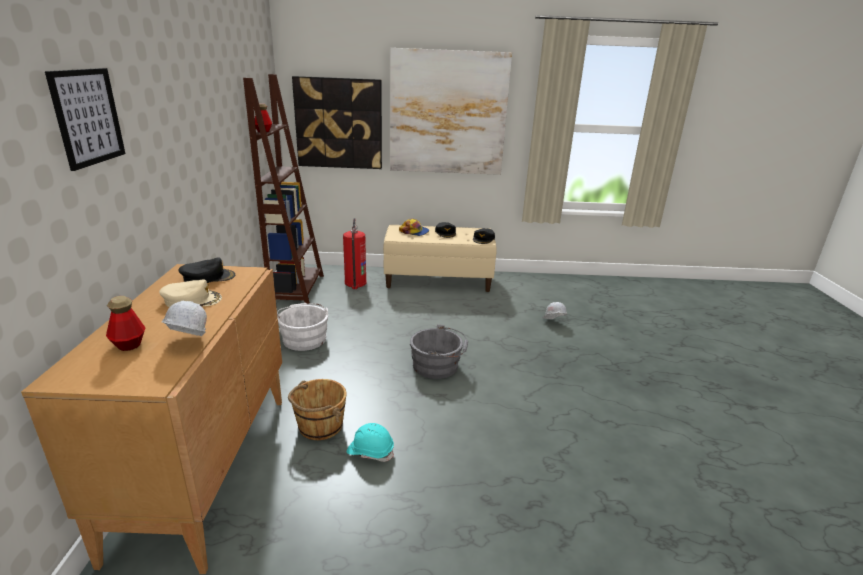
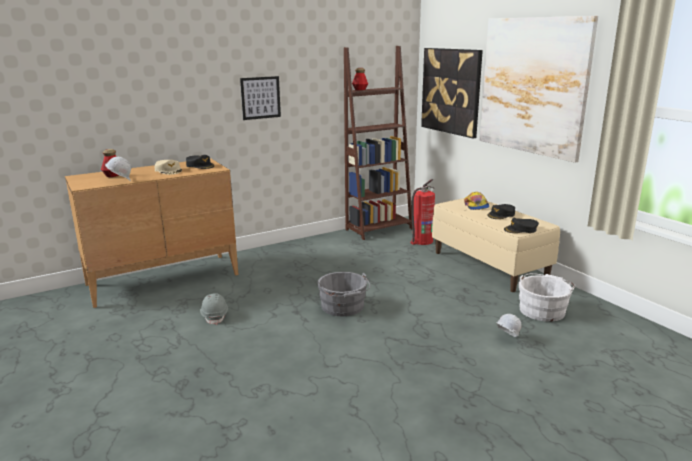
camera: 60 degrees right, 5 degrees down
picture [45,68,126,171] -> picture moved to [240,76,281,120]
white bucket [277,303,328,351] -> white bucket moved to [518,273,574,322]
brown bucket [288,379,346,440] -> none
turquoise hard hat [347,423,394,462] -> grey hard hat [200,293,228,325]

